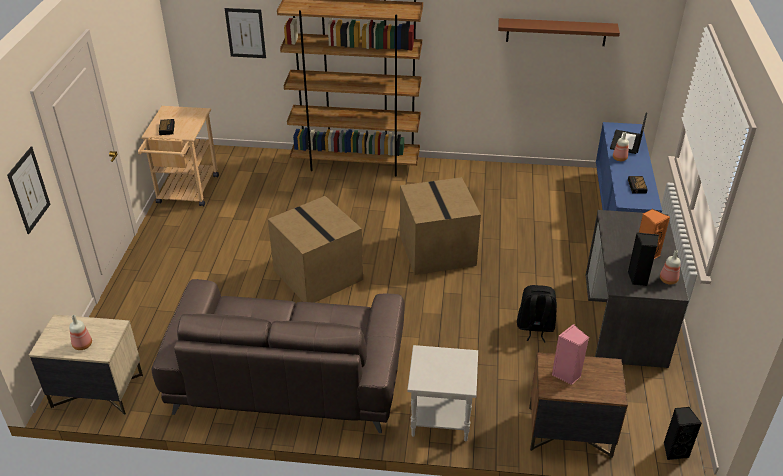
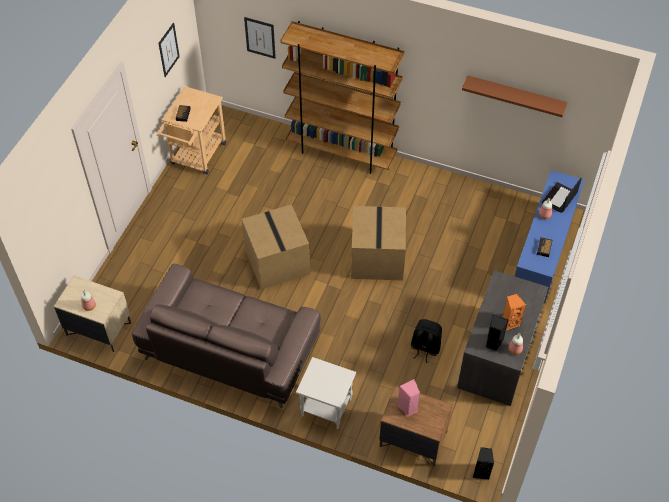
camera: 15 degrees right, 15 degrees up
picture [7,147,50,234] -> picture moved to [158,23,180,77]

